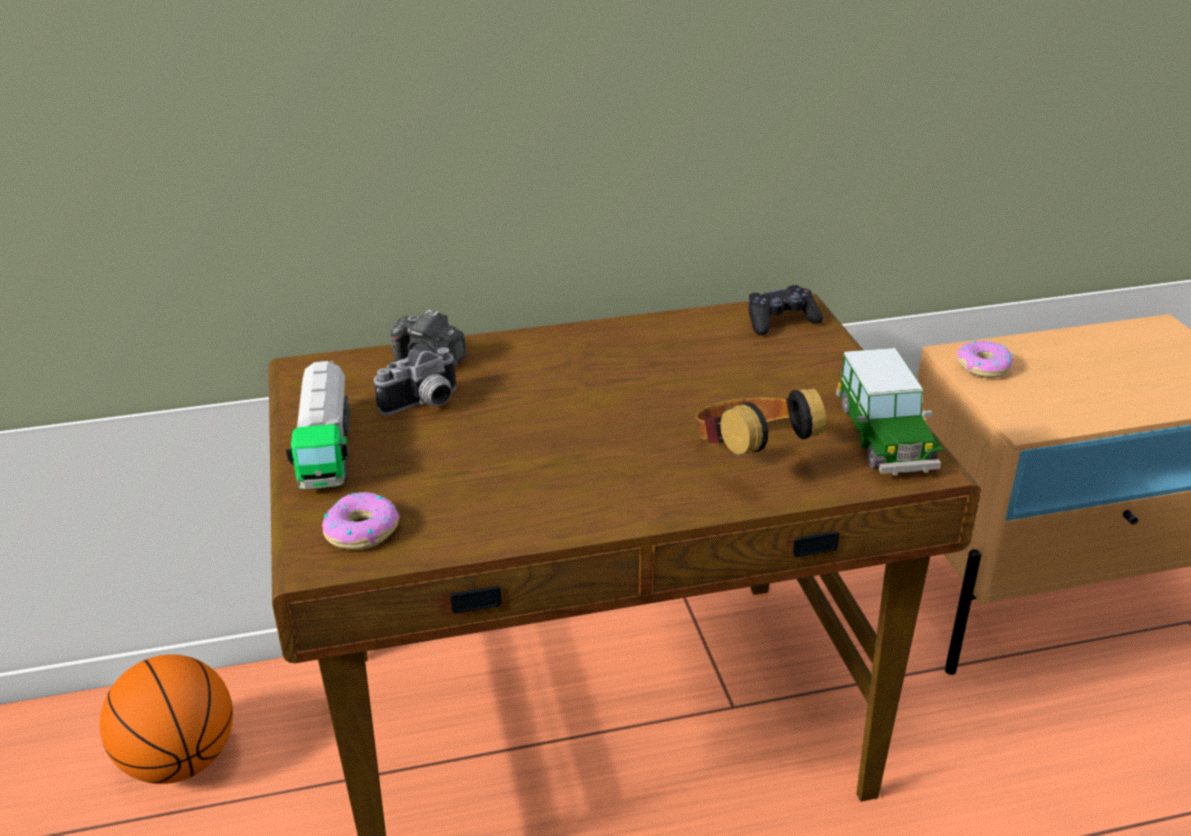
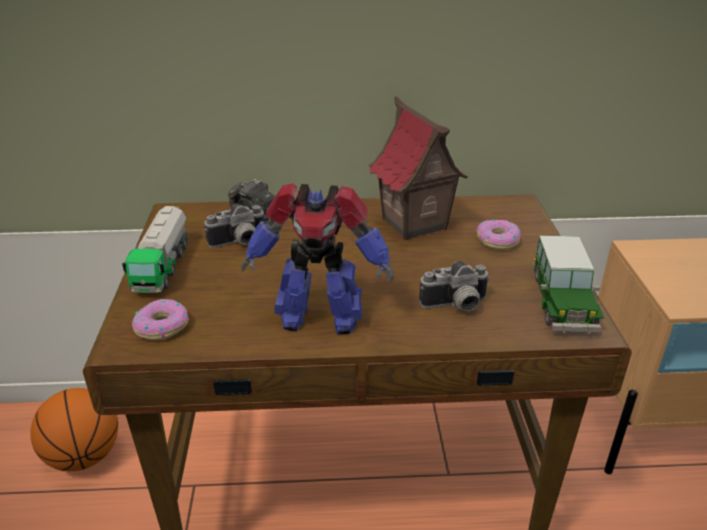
camera: 10 degrees right, 0 degrees up
headphones [695,387,826,456] -> camera [419,261,490,311]
black game controller [748,285,823,335] -> none
donut [957,341,1013,378] -> donut moved to [477,219,521,250]
none -> toy robot [241,183,394,335]
none -> toy house [368,96,468,240]

